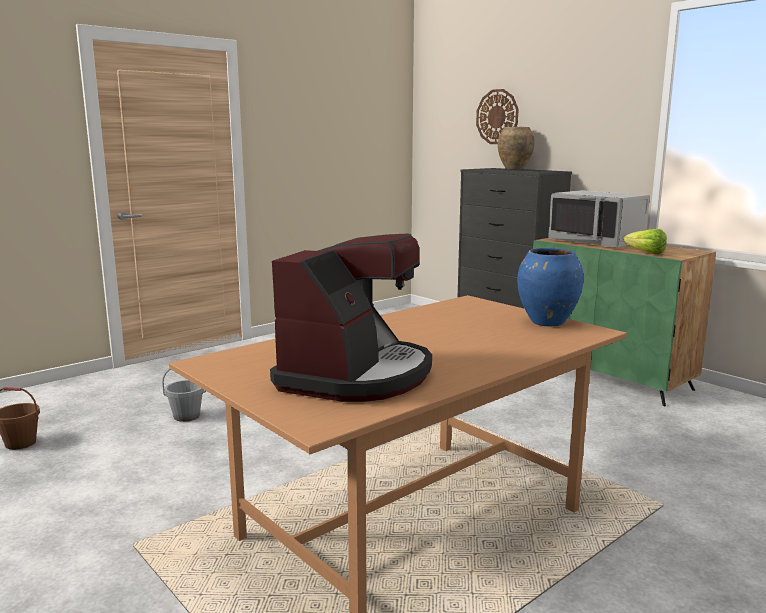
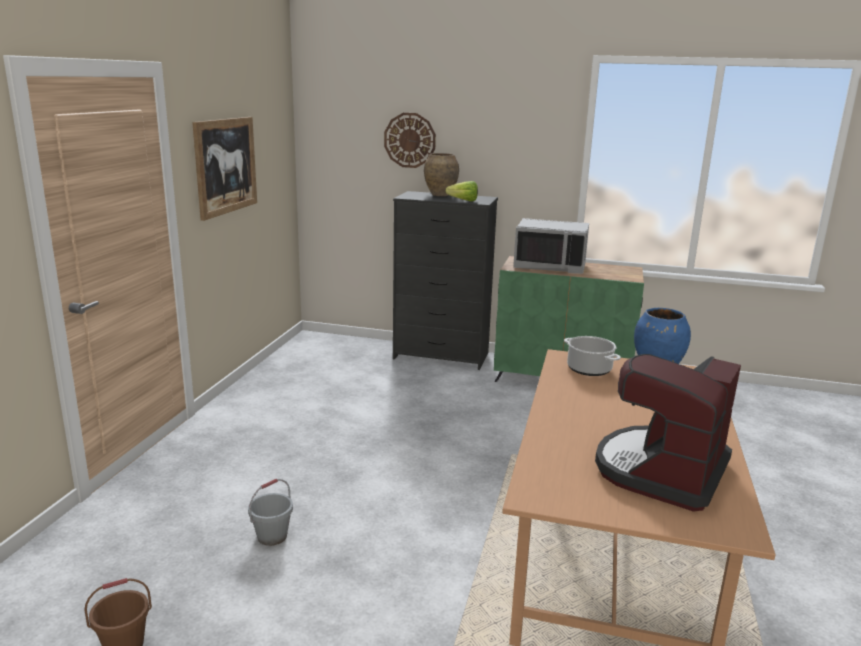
camera: 35 degrees left, 5 degrees up
coffee machine [270,233,432,402] -> coffee machine turned 135 degrees counterclockwise [595,354,741,512]
lettuce [624,229,667,255] -> lettuce moved to [445,181,478,202]
none -> picture [192,117,257,221]
none -> cooking pot [564,336,621,376]

